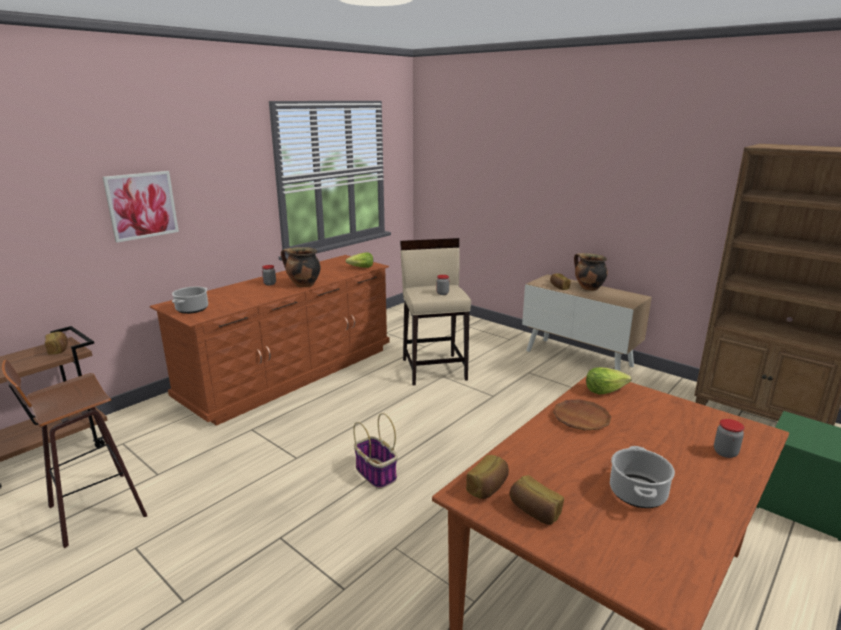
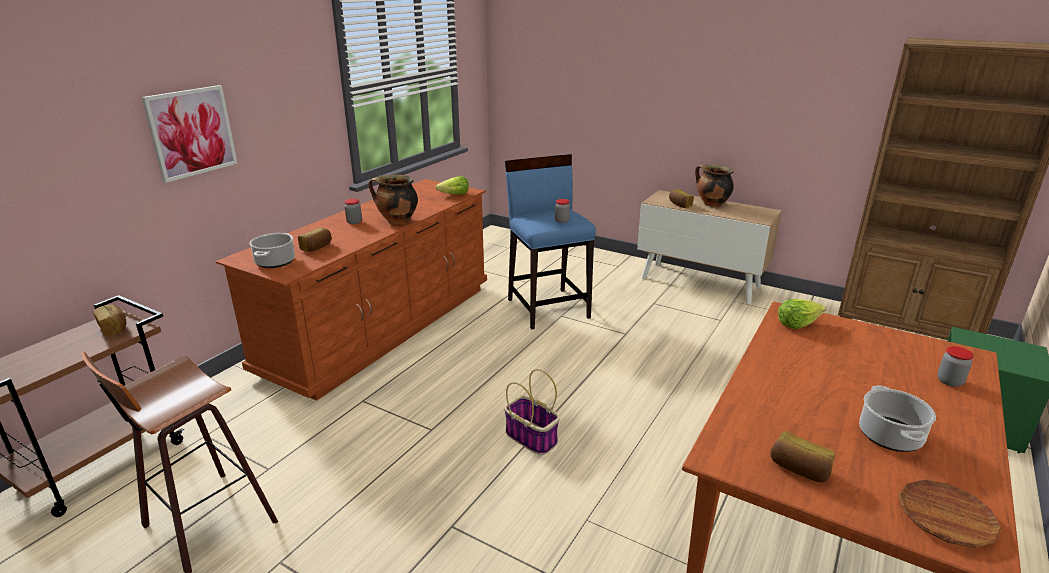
camera: 10 degrees left, 5 degrees up
beige stool [400,238,471,385] -> blue stool [505,154,596,330]
bread [466,455,509,499] -> bread moved to [298,228,331,252]
brown plate [553,399,611,430] -> brown plate moved to [898,480,1001,548]

